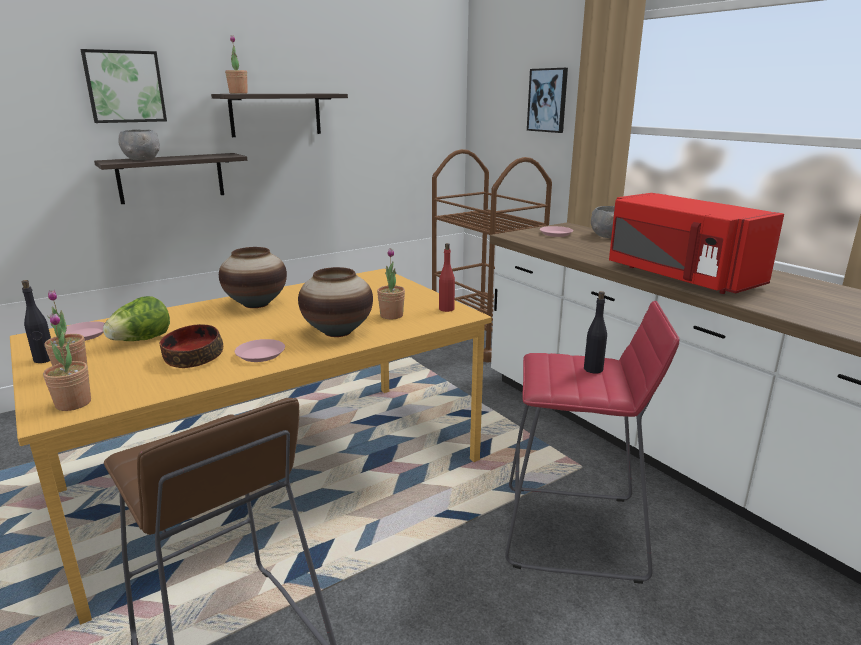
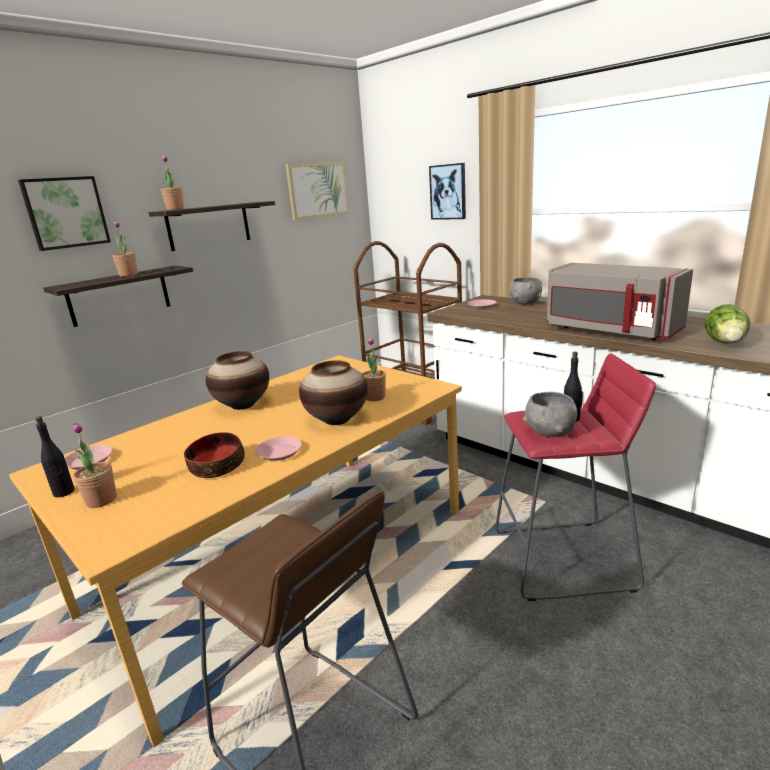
camera: 10 degrees left, 0 degrees up
potted plant [43,313,91,411] -> potted plant moved to [112,221,138,277]
lettuce [103,296,170,341] -> lettuce moved to [705,304,750,344]
grey bowl [118,130,160,160] -> grey bowl moved to [523,392,577,437]
red bottle [439,243,455,312] -> none
red microwave [609,193,784,294] -> grey microwave [547,263,693,340]
none -> picture [286,162,349,220]

